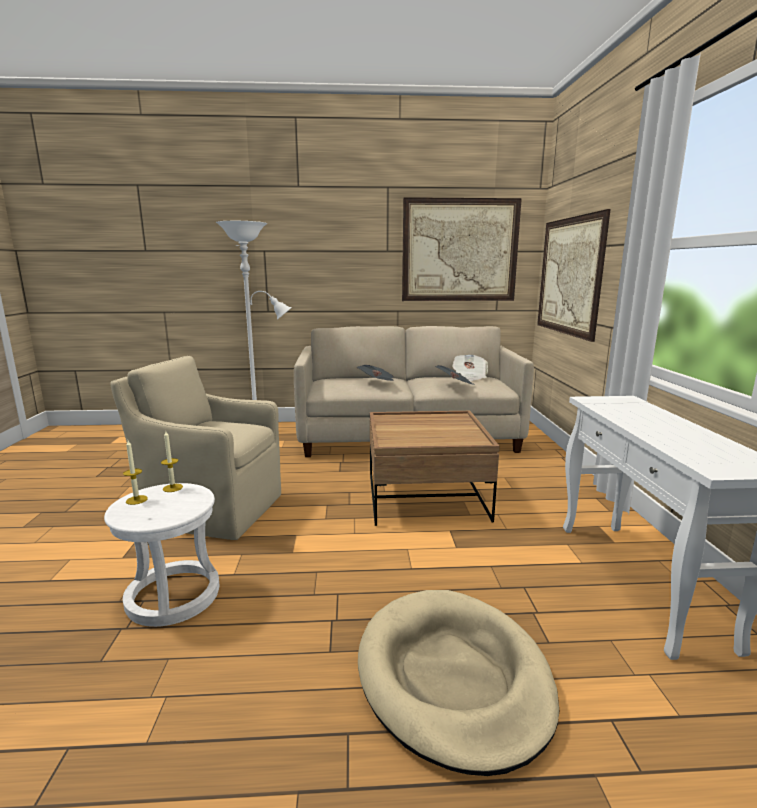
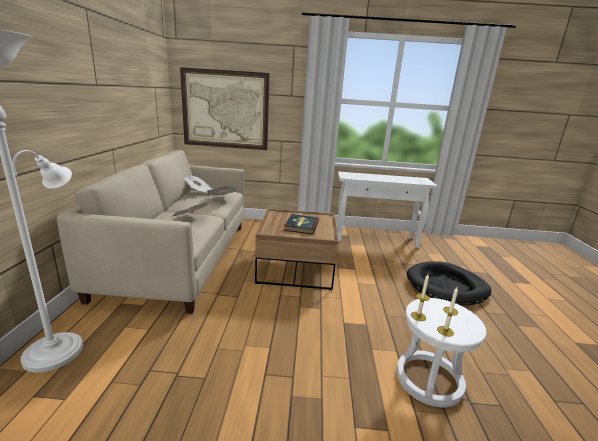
camera: 85 degrees left, 5 degrees up
beige armchair [110,356,281,540] -> none
beige dog bed [358,590,559,776] -> black dog bed [407,261,491,306]
picture [402,197,522,301] -> none
none -> book [284,214,319,234]

